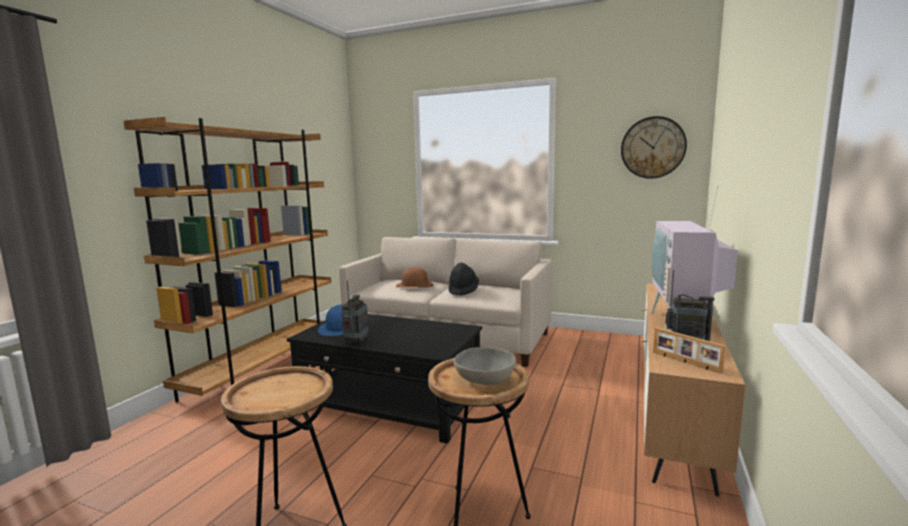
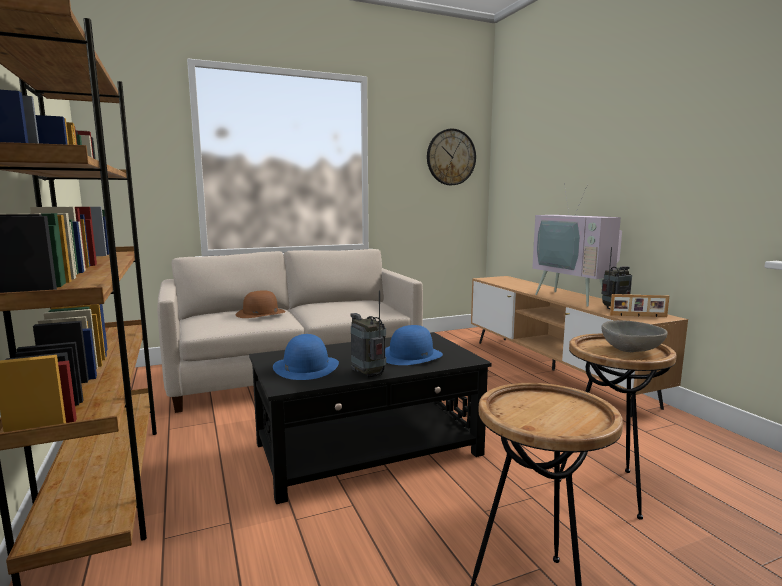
camera: 45 degrees left, 0 degrees up
black hat [449,263,479,296] -> none
none -> blue hat [385,325,443,365]

